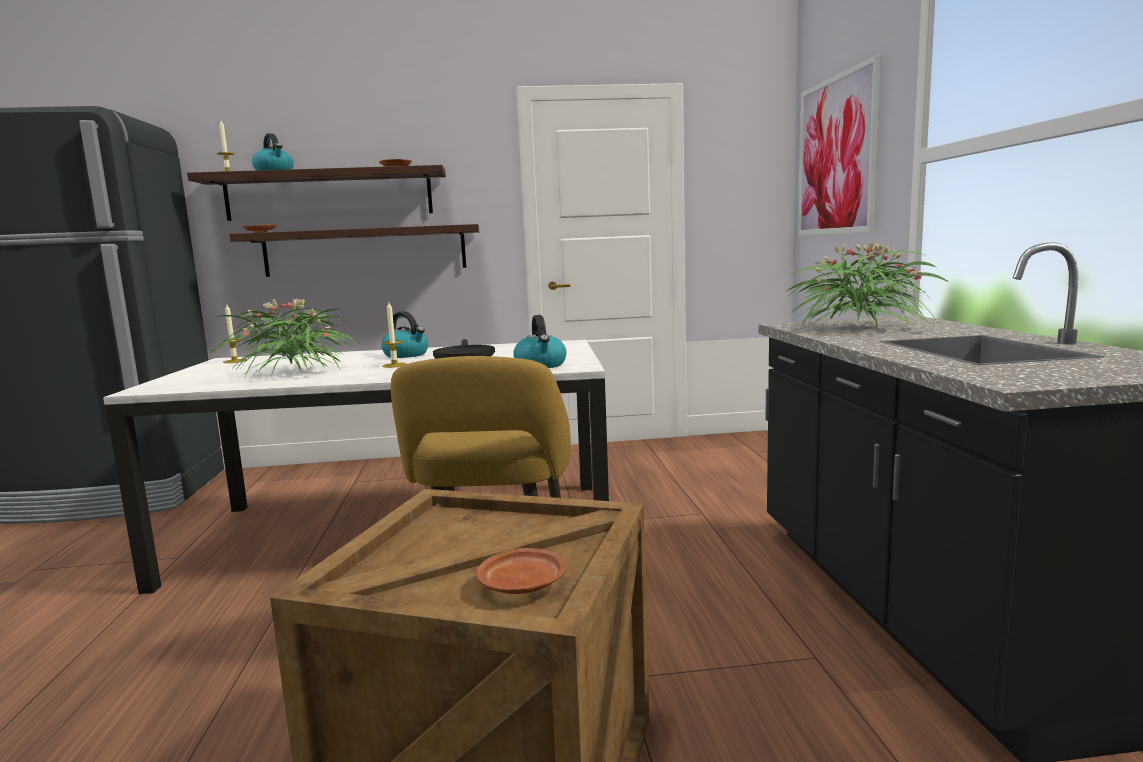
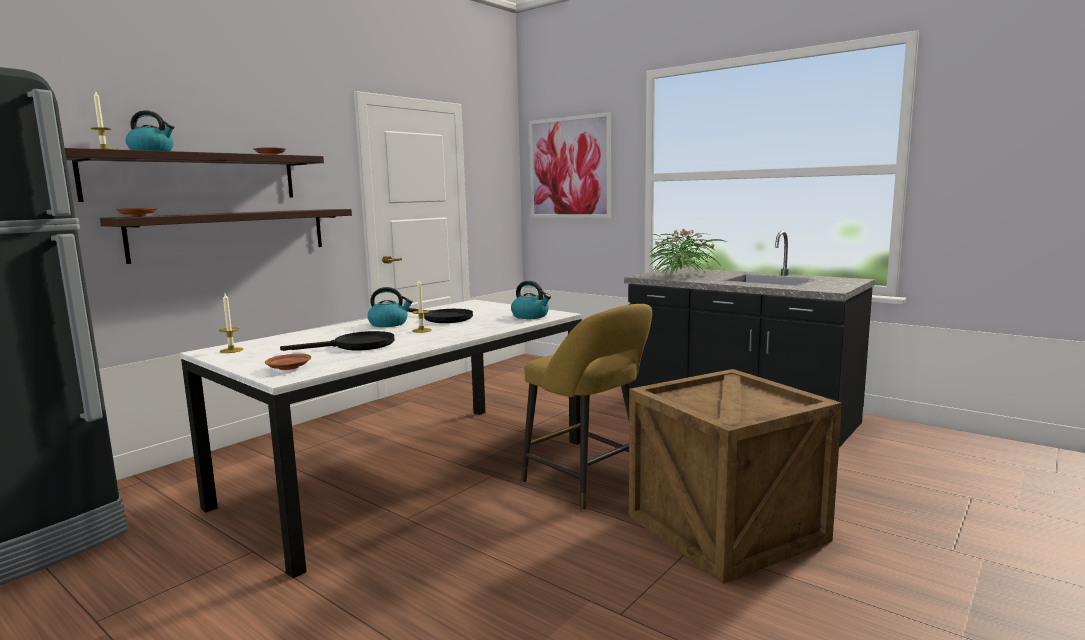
camera: 45 degrees left, 0 degrees up
potted plant [210,298,362,379] -> black frying pan [280,331,395,351]
brown plate [476,548,567,594] -> brown plate moved to [265,354,311,370]

